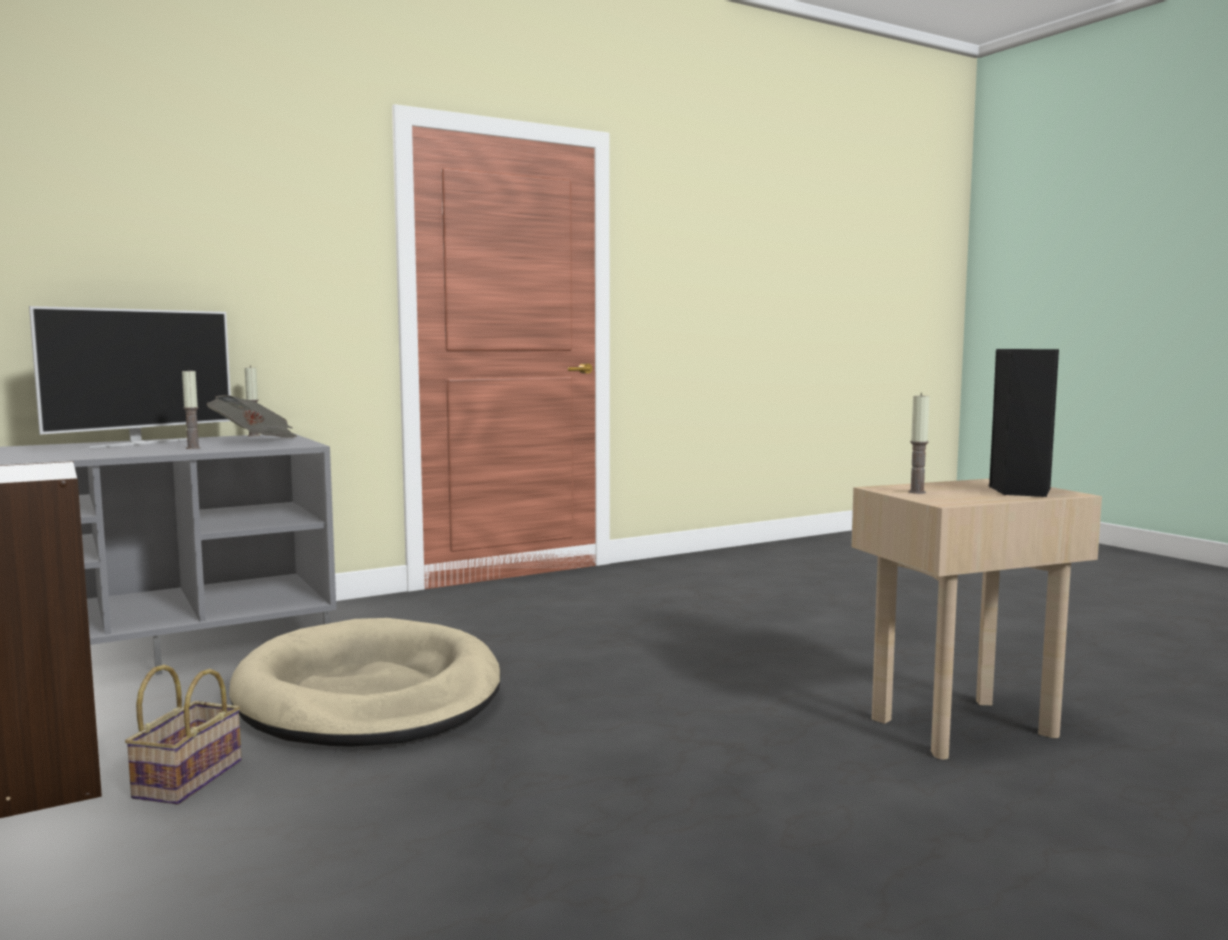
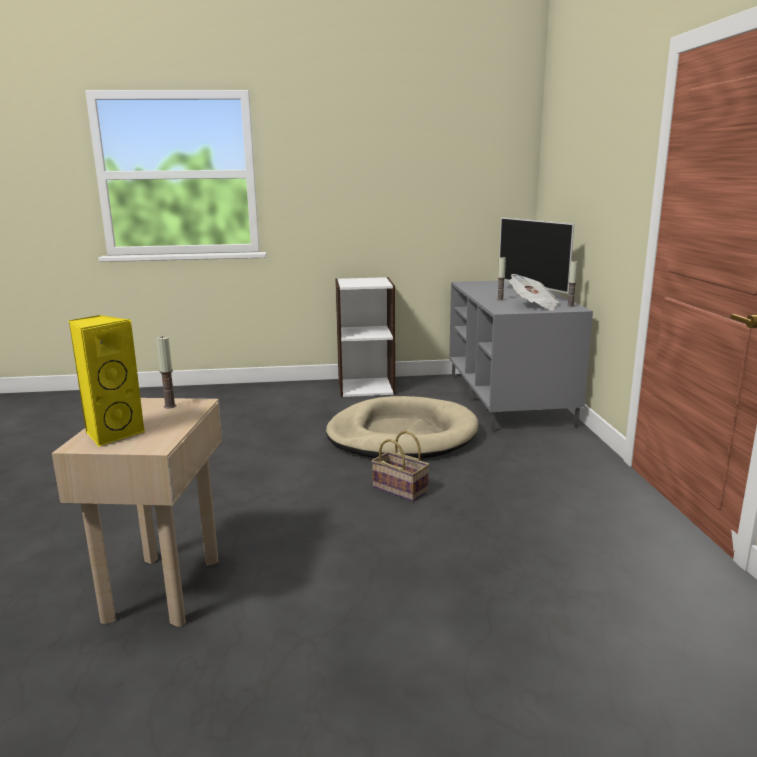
camera: 115 degrees right, 10 degrees up
basket [125,664,242,804] -> basket moved to [372,431,429,501]
black speaker [989,349,1059,497] -> yellow speaker [69,315,145,446]

